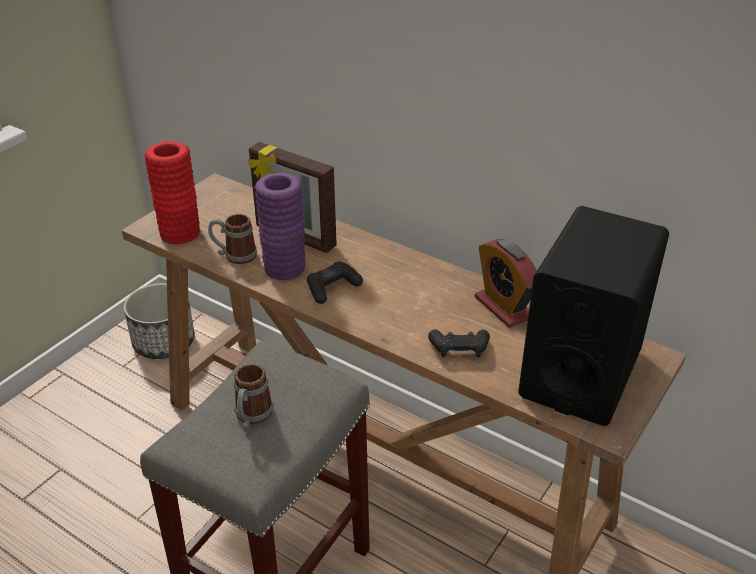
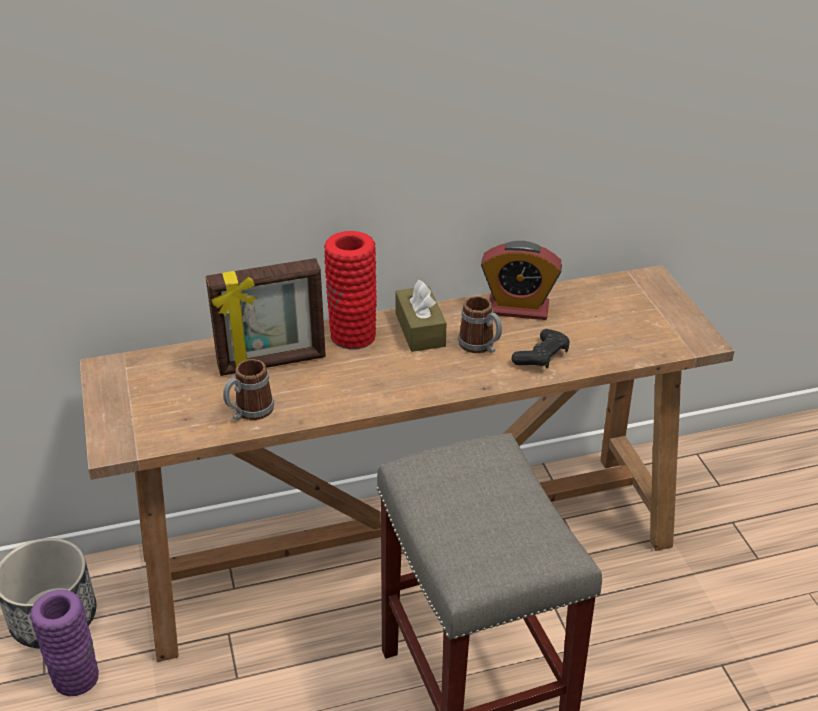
camera: 50 degrees left, 0 degrees up
red vase [145,141,200,244] -> red vase moved to [324,231,377,350]
mug [234,364,274,428] -> mug moved to [458,296,502,353]
purple vase [255,173,305,280] -> purple vase moved to [30,590,99,697]
black game controller [307,261,363,304] -> none
black speaker [518,206,669,426] -> none
none -> brown tissue box [395,280,446,352]

